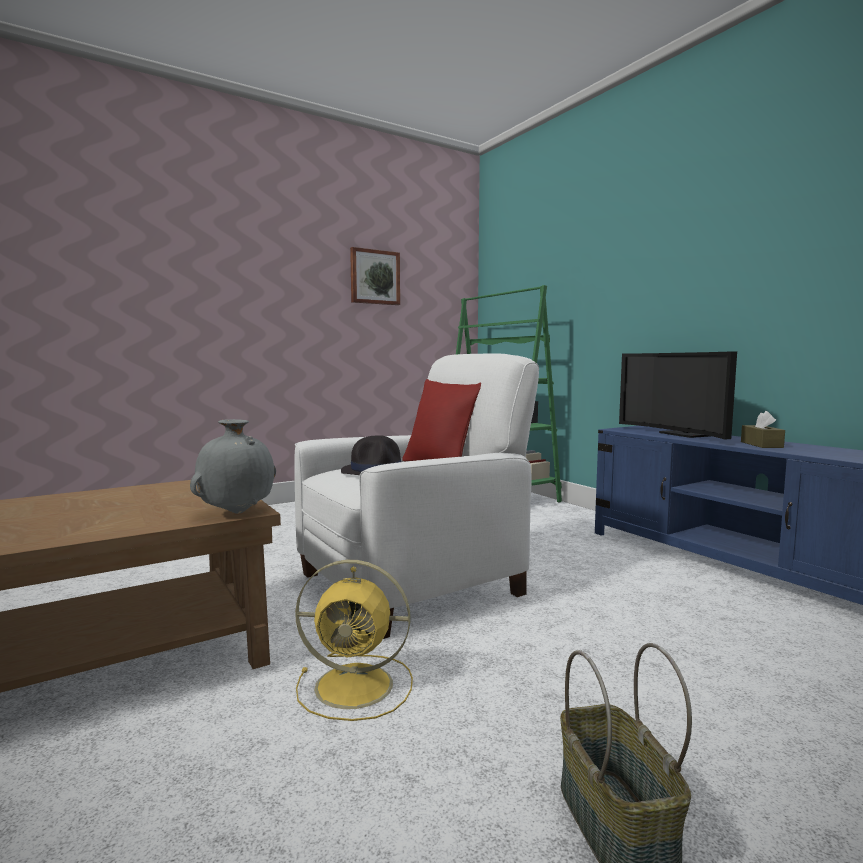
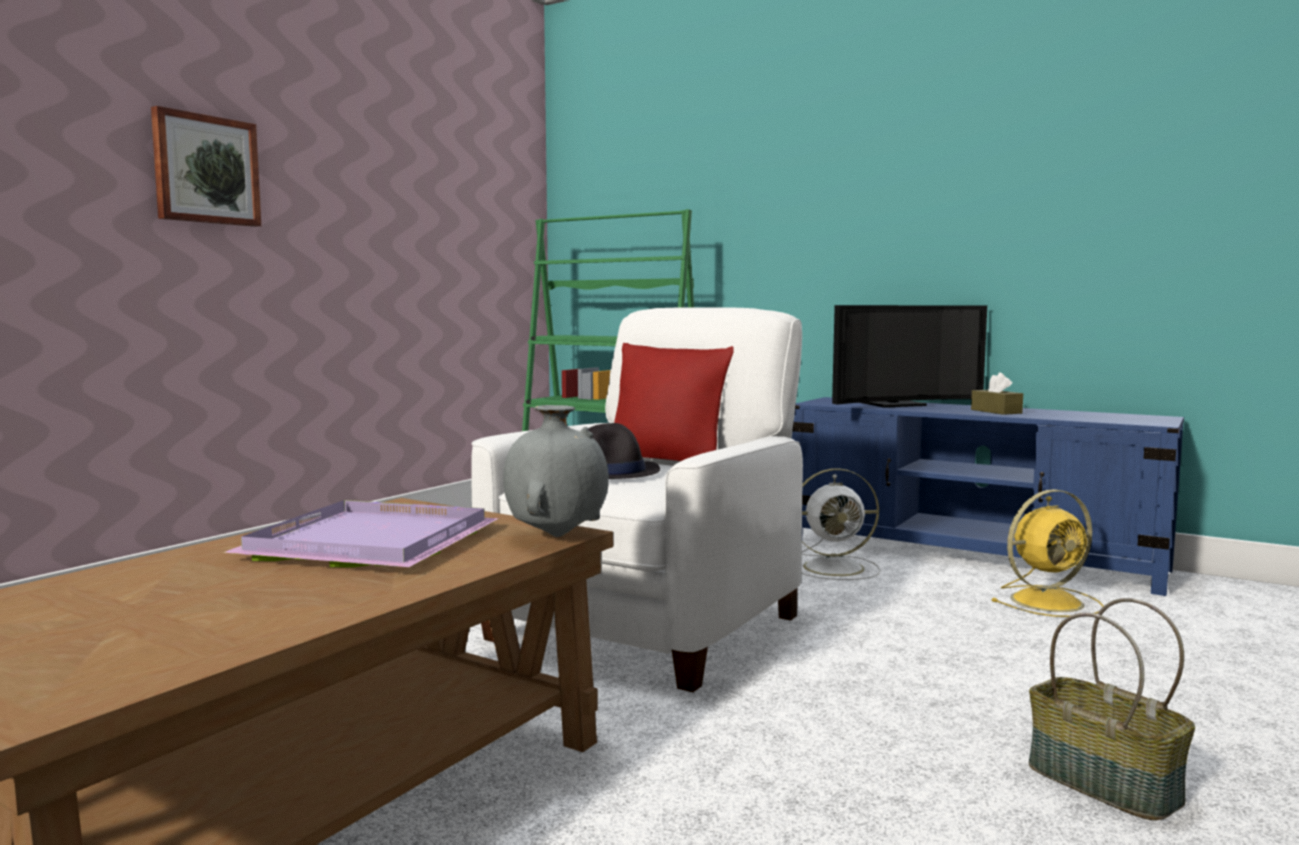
camera: 25 degrees left, 0 degrees up
yellow fan [295,560,413,721] -> yellow fan moved to [991,489,1104,617]
picture [350,247,400,305] -> picture moved to [151,106,261,227]
television [619,351,737,440] -> television turned 60 degrees counterclockwise [832,305,987,407]
none -> purple tray [223,500,499,567]
none -> white fan [801,468,881,580]

